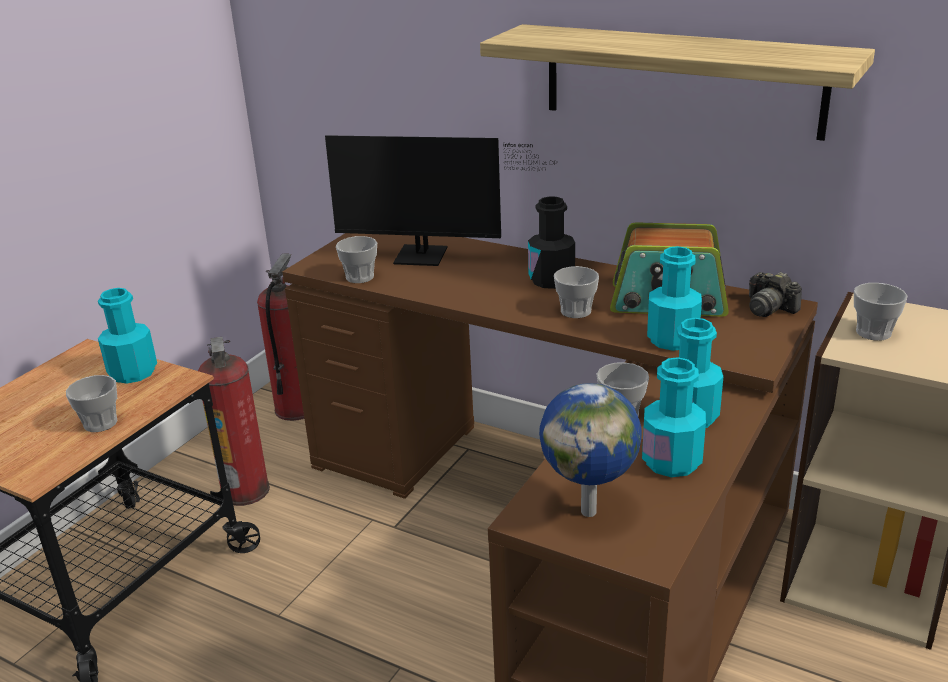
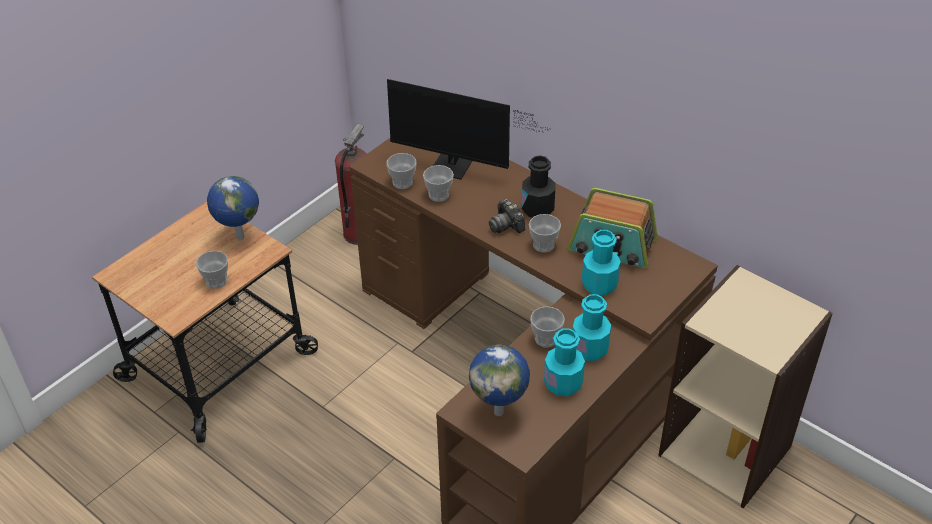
camera: 10 degrees right, 15 degrees up
turquoise bottle [98,288,157,384] -> globe [207,176,259,241]
fire extinguisher [198,337,270,506] -> none
shelf [480,24,875,141] -> none
camera [749,272,802,317] -> camera moved to [489,198,525,233]
cup [854,283,907,341] -> cup moved to [423,165,454,202]

